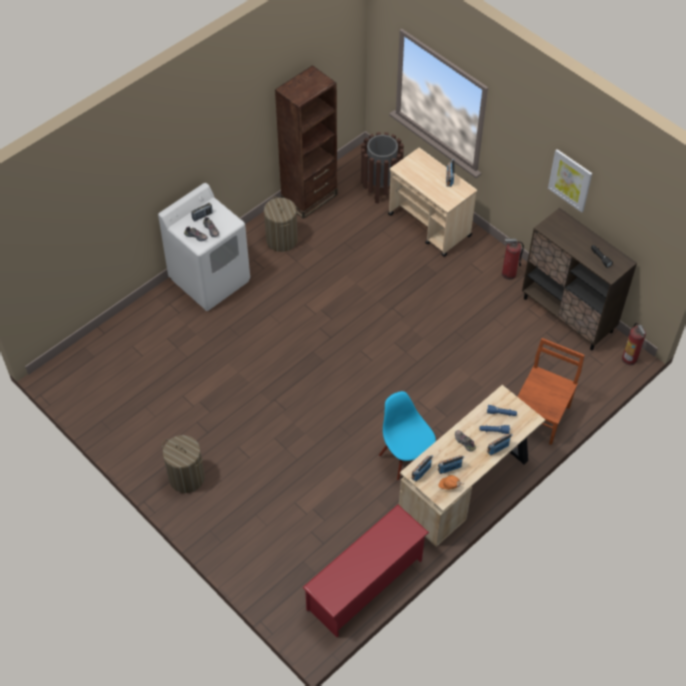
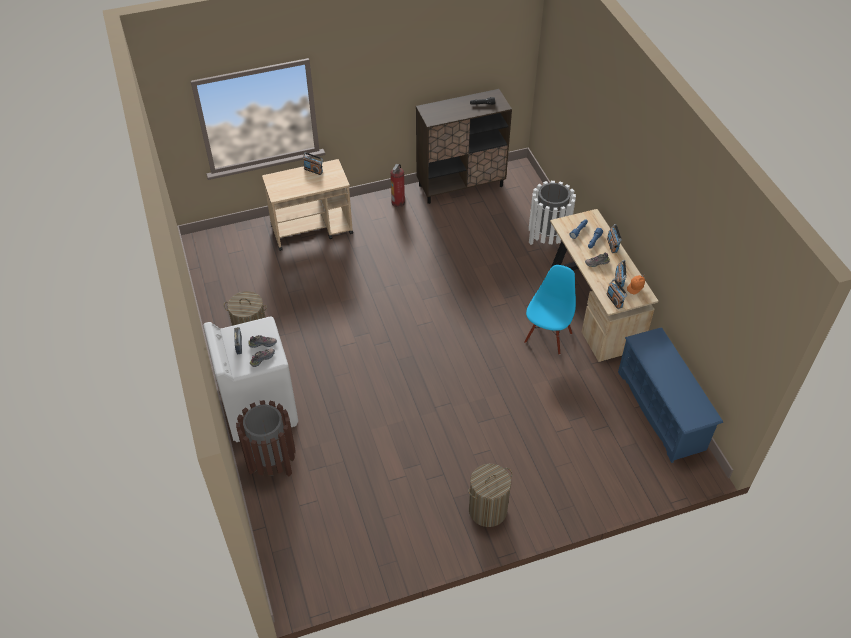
camera: 65 degrees left, 5 degrees down
brown bookcase [275,65,337,219] -> none
red shoe rack [303,505,429,637] -> blue shoe rack [618,327,723,463]
brown trash can [361,132,404,204] -> brown trash can moved to [236,400,296,477]
blue chair [379,391,436,481] -> blue chair turned 120 degrees clockwise [524,265,576,355]
brown chair [517,338,585,445] -> white trash can [529,181,576,245]
picture [548,149,592,212] -> none
fire extinguisher [622,323,646,365] -> none

